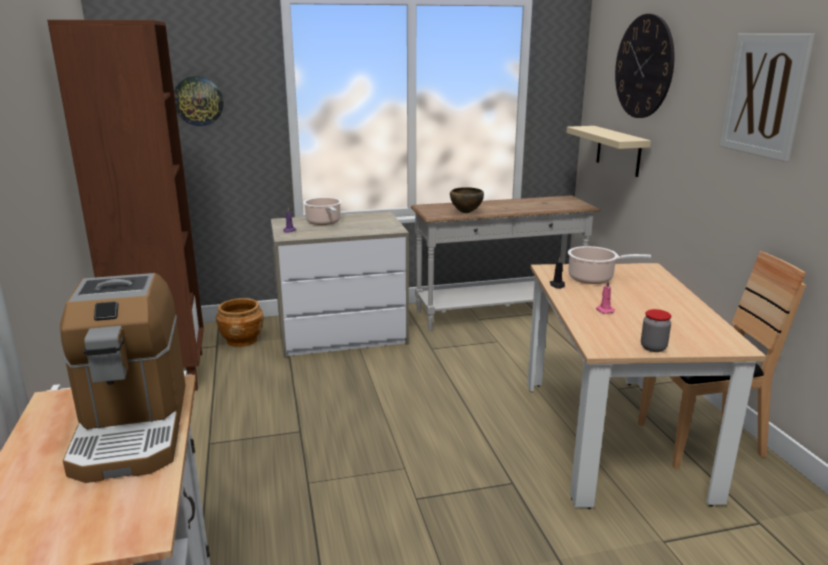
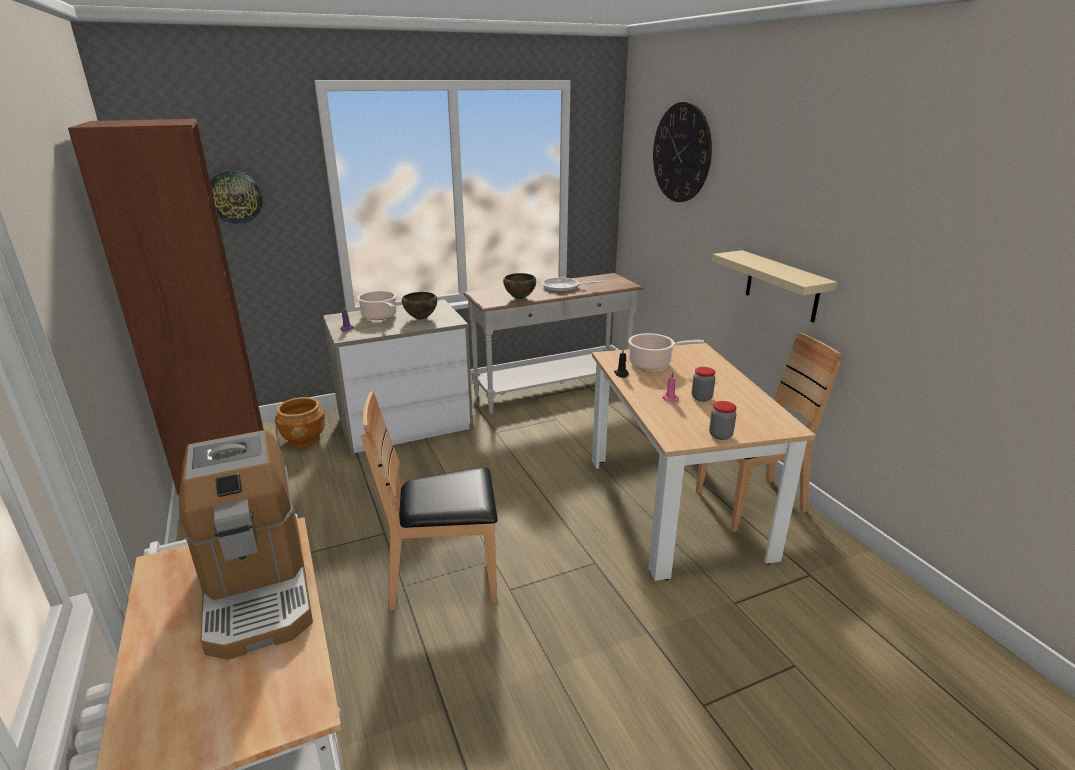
camera: 10 degrees left, 5 degrees up
beige shelf [566,126,651,177] -> beige shelf moved to [712,250,837,323]
picture [720,34,815,162] -> none
none -> brown chair [361,391,498,610]
none -> brown bowl [402,292,437,320]
none -> frying pan [542,277,604,292]
none -> jar [692,367,715,402]

